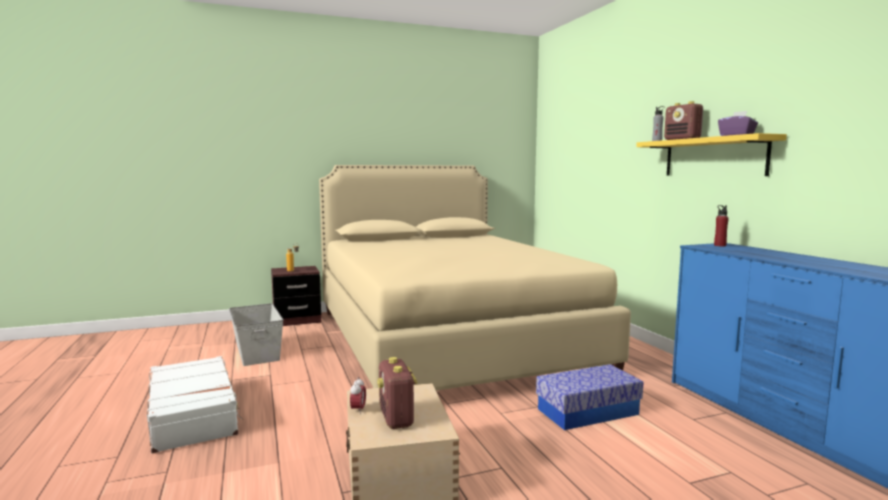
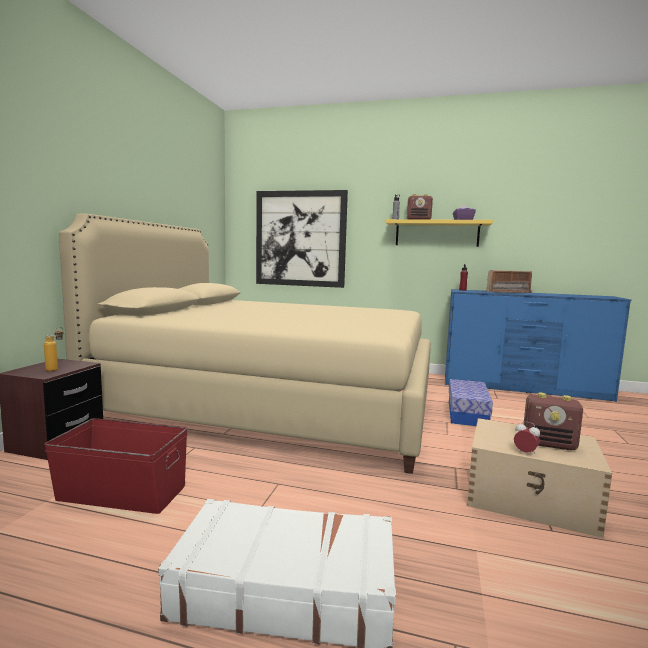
camera: 55 degrees left, 0 degrees up
grey storage box [229,303,284,366] -> red storage box [44,418,188,514]
none -> picture [256,190,348,288]
none -> radio [486,270,532,293]

